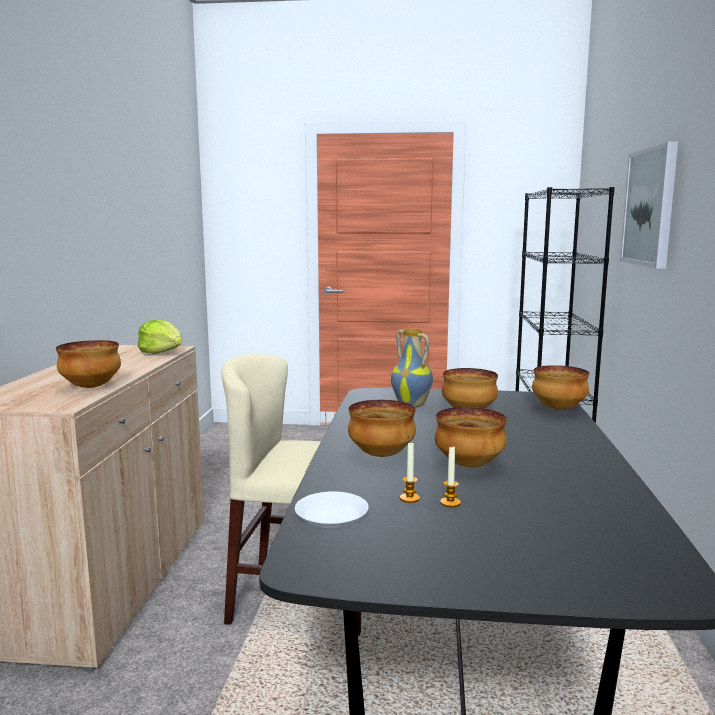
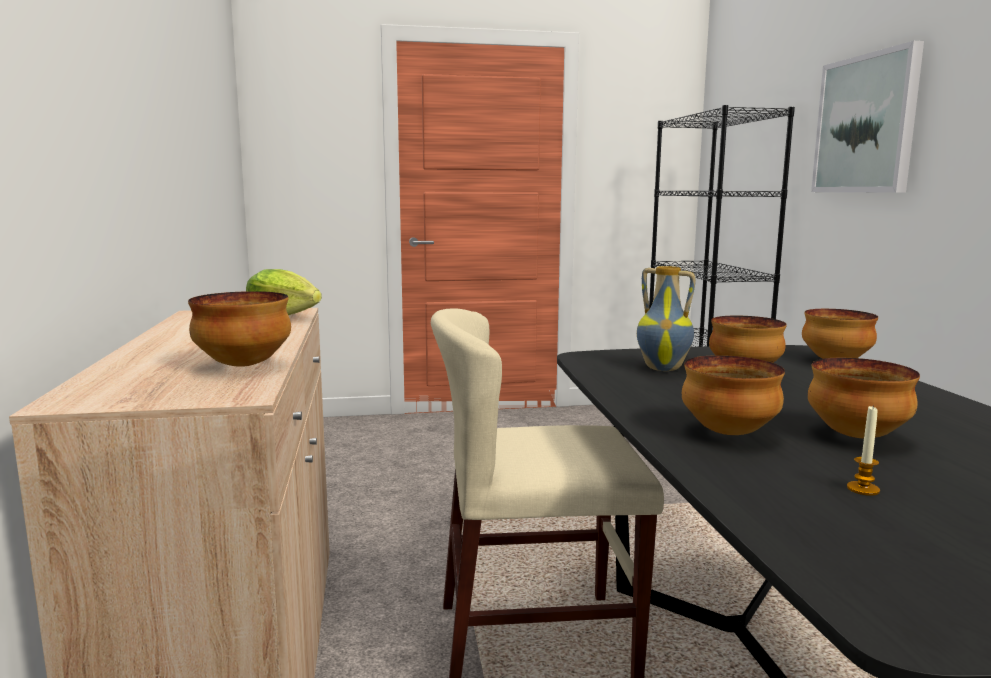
camera: 15 degrees left, 0 degrees up
white plate [295,491,369,528] -> none
candle [440,447,461,507] -> none

